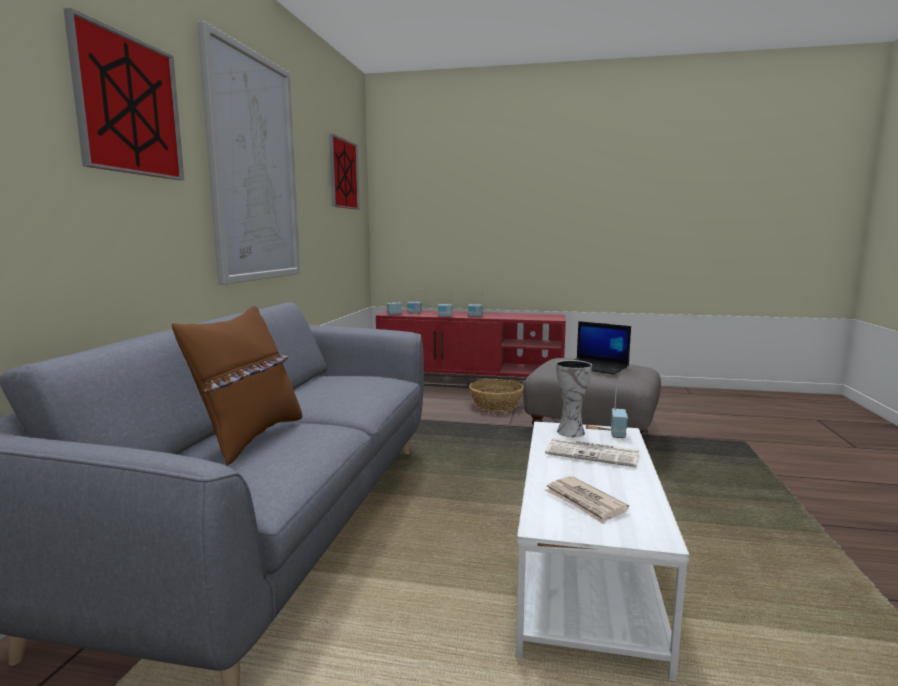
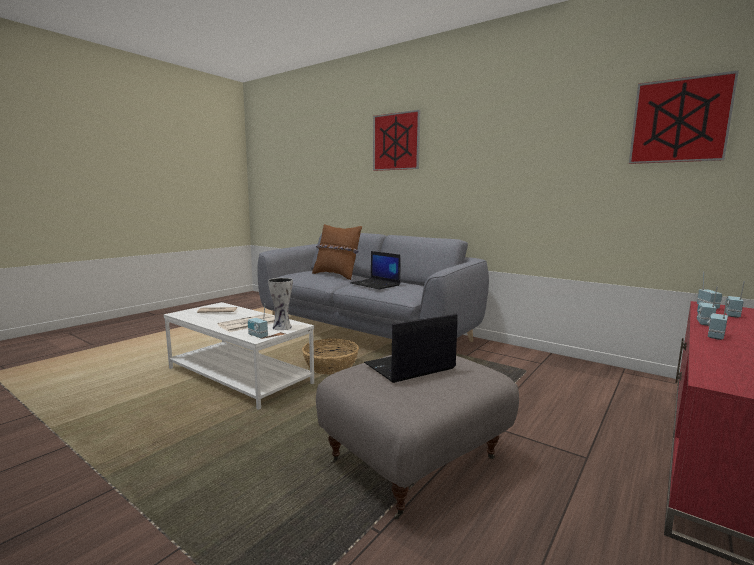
camera: 115 degrees right, 0 degrees up
picture [197,21,300,285] -> none
basket [469,379,523,411] -> basket moved to [302,338,359,374]
none -> laptop [350,251,401,289]

